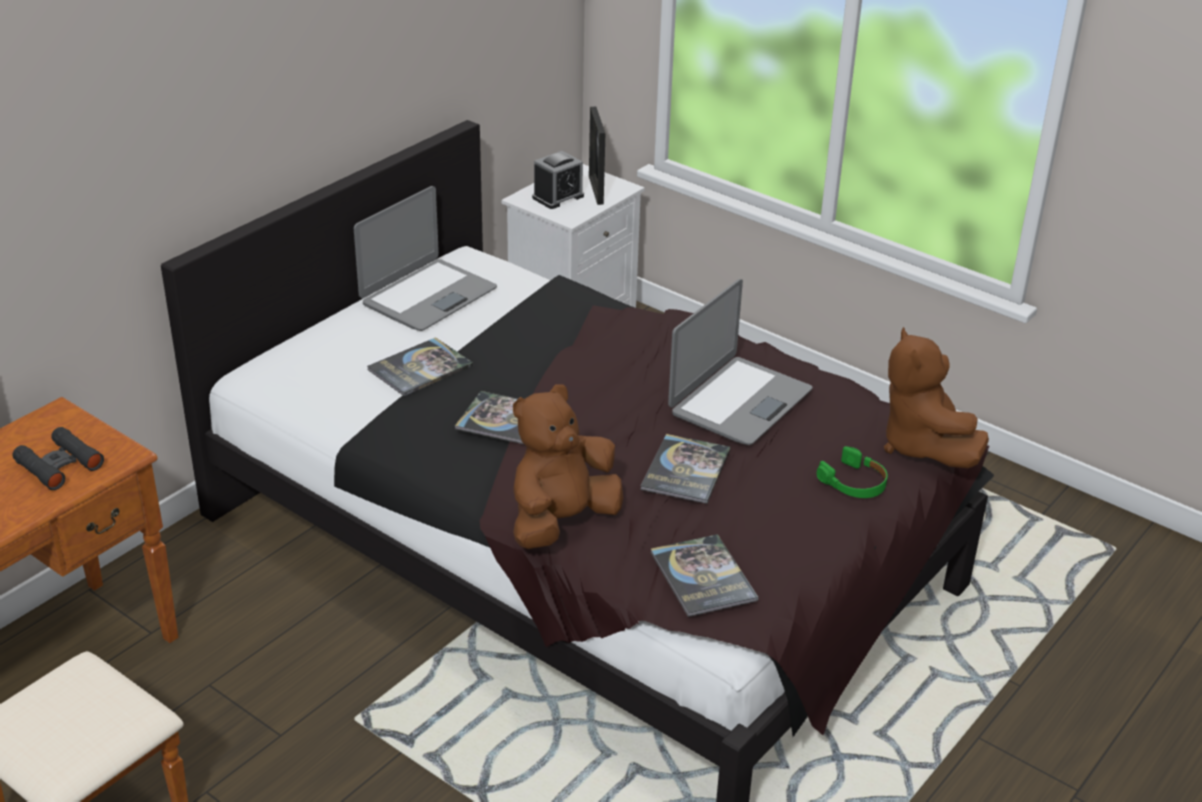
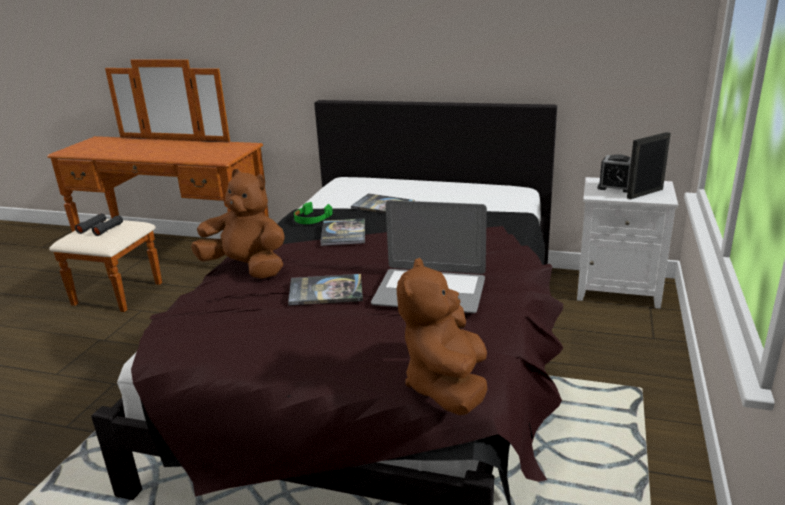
camera: 70 degrees right, 10 degrees down
black binoculars [12,427,104,490] -> black binoculars moved to [75,213,123,236]
laptop [354,186,497,331] -> none
book [650,534,758,617] -> none
green headphones [816,446,888,498] -> green headphones moved to [294,202,333,224]
brown plush toy [884,327,989,468] -> brown plush toy turned 45 degrees counterclockwise [397,258,487,415]

